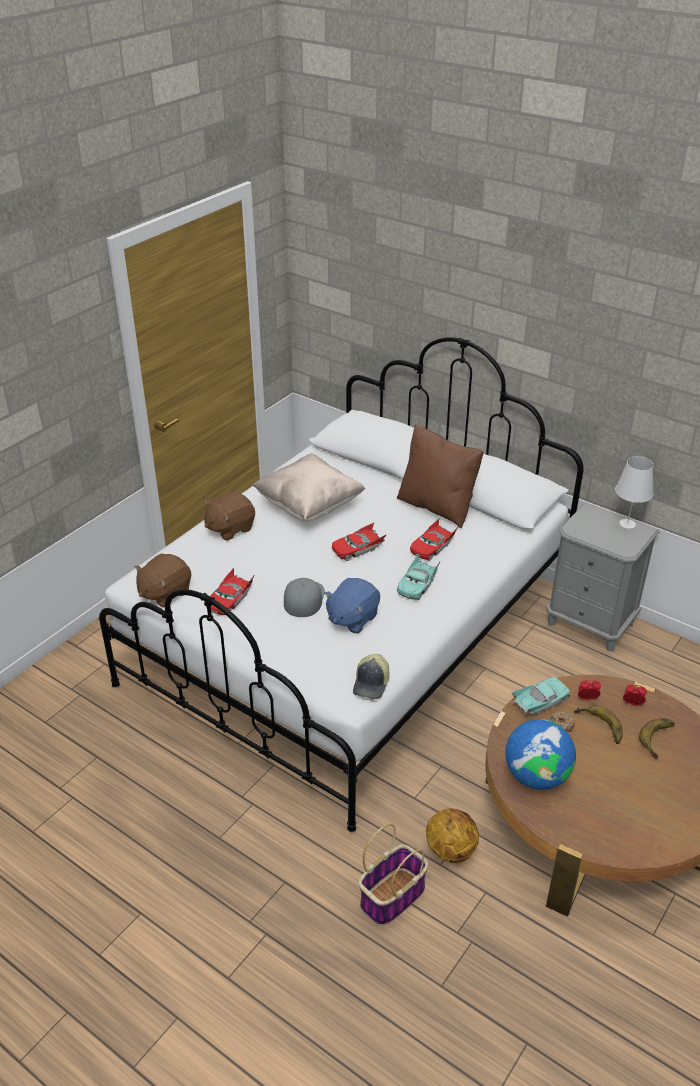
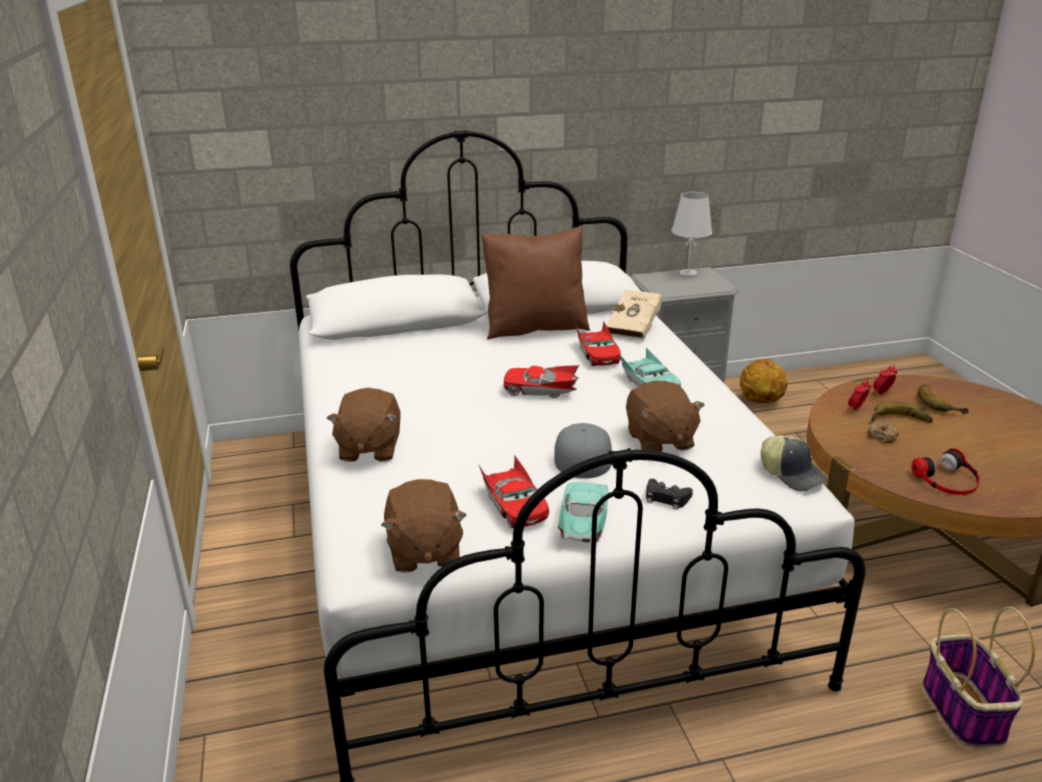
camera: 50 degrees left, 10 degrees down
beige pillow [252,454,365,522] -> none
grey cap [284,578,325,617] -> grey cap turned 45 degrees clockwise [554,423,612,479]
blue plush toy [324,578,380,633] -> brown plush toy [626,380,705,452]
red toy car [332,523,387,561] -> red toy car turned 90 degrees clockwise [503,365,579,398]
basketball [426,808,479,864] -> basketball moved to [740,359,787,403]
globe [505,719,576,790] -> headphones [911,448,980,495]
turquoise toy car [512,677,570,715] -> turquoise toy car moved to [558,482,608,543]
none -> beige book [606,289,663,339]
none -> black game controller [646,479,693,510]

